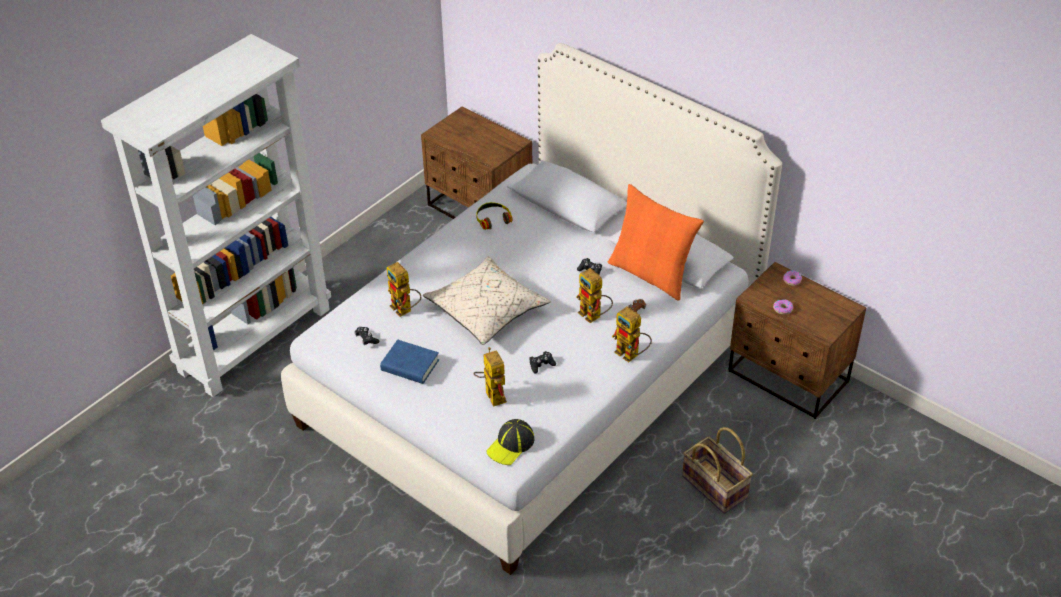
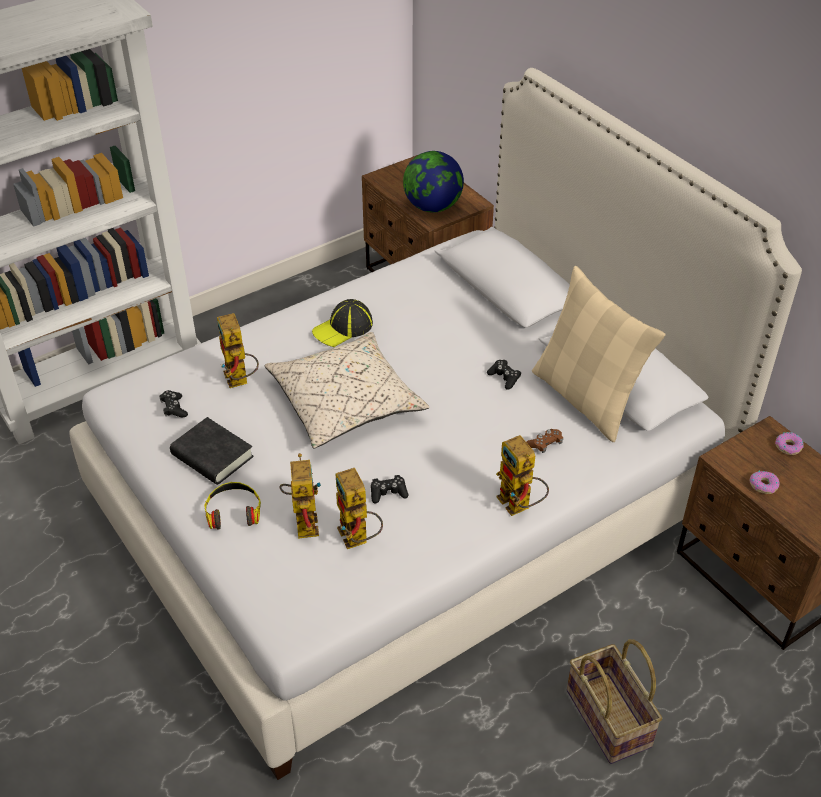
camera: 15 degrees right, 0 degrees up
blue book [380,339,439,384] -> black book [170,417,254,485]
headphones [477,202,512,230] -> headphones moved to [204,482,261,530]
cap [487,419,534,465] -> cap moved to [312,299,373,347]
toy robot [576,268,613,323] -> toy robot moved to [335,468,383,549]
orange pillow [608,184,704,301] -> beige pillow [532,266,665,442]
none -> globe [403,151,464,213]

